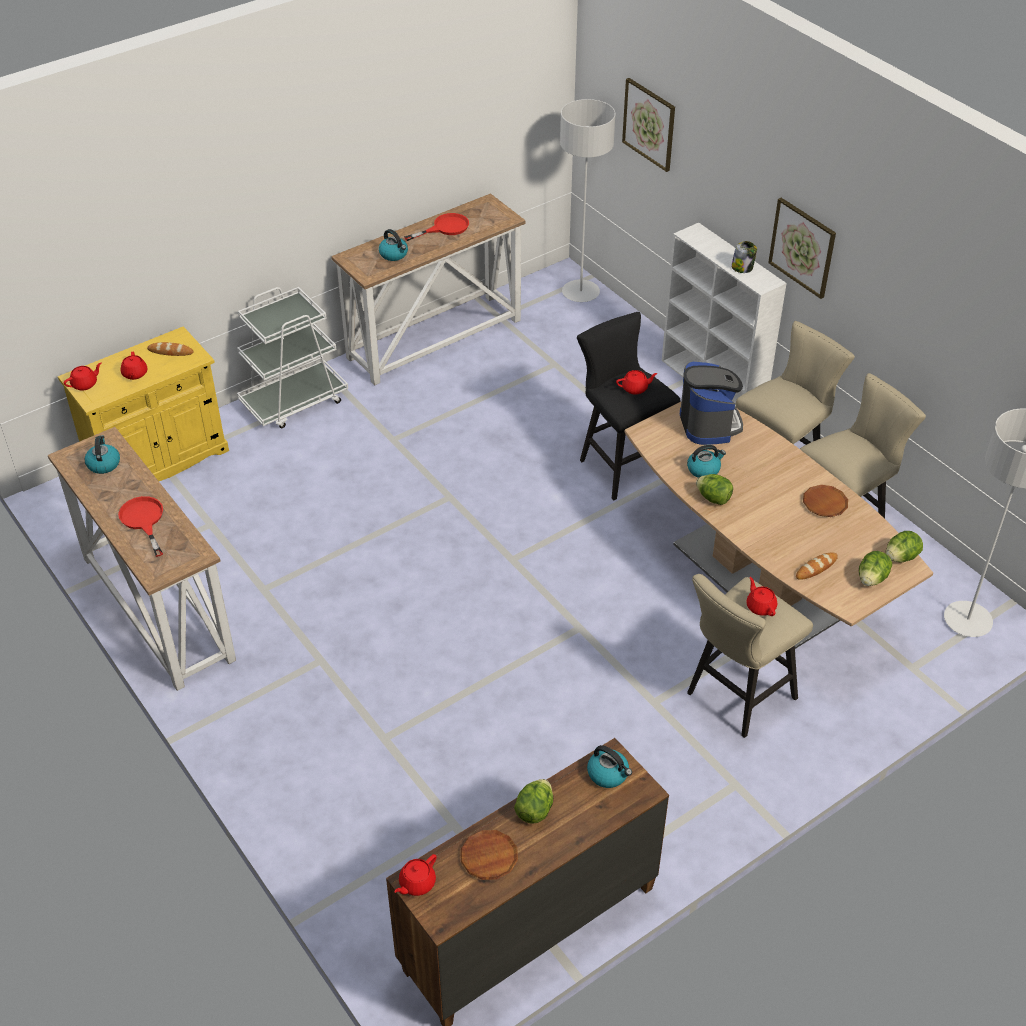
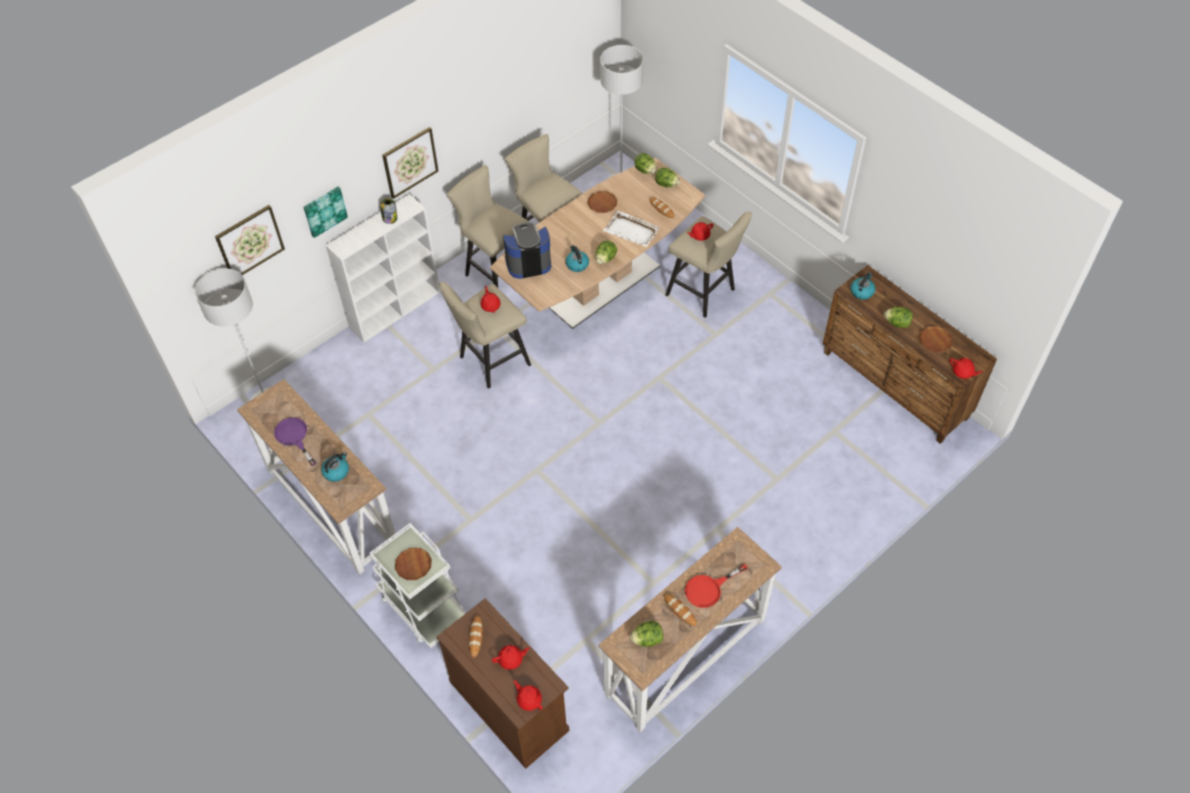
camera: 95 degrees left, 10 degrees up
yellow cabinet [58,326,229,481] -> brown cabinet [437,598,569,769]
kettle [85,435,120,474] -> lettuce [630,621,663,647]
red frying pan [404,213,469,241] -> purple frying pan [274,417,316,466]
black stool [577,312,681,500] -> beige stool [439,282,531,389]
none -> picture [303,187,348,238]
none -> brown plate [395,548,432,580]
none -> white tray [603,211,660,247]
none -> bread [664,594,697,626]

